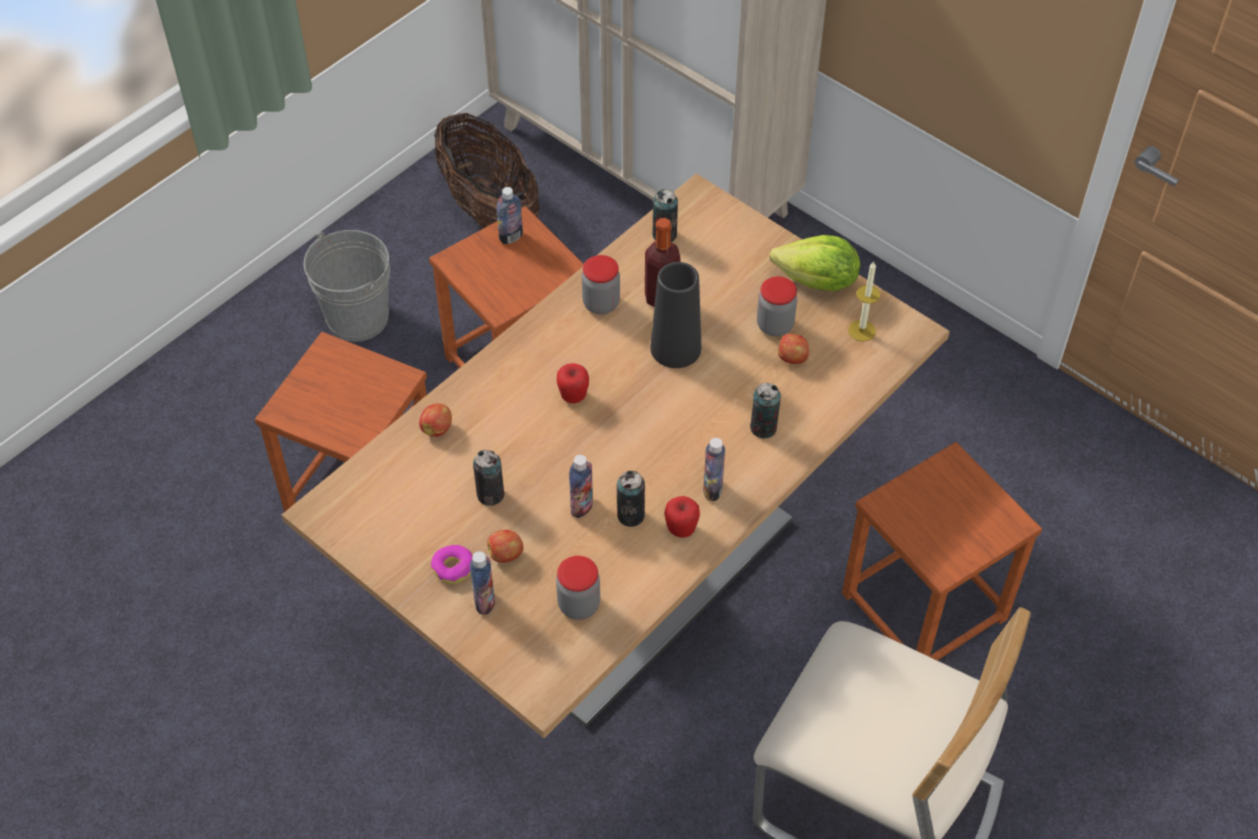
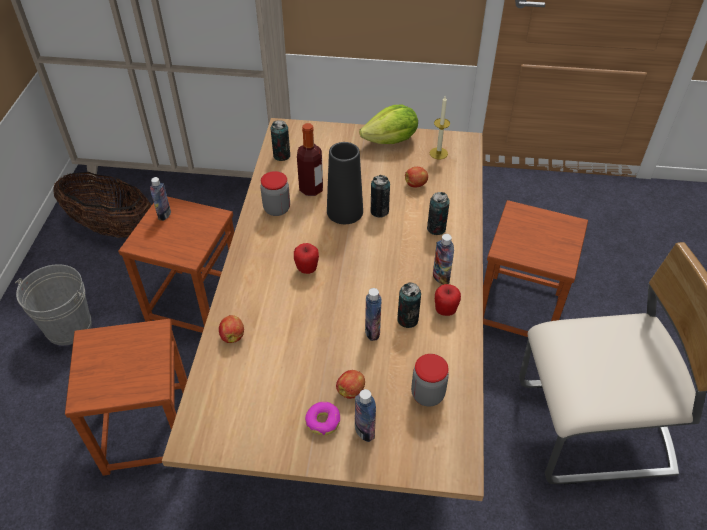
camera: 35 degrees left, 5 degrees down
can [473,450,505,506] -> can moved to [370,175,390,218]
jar [757,277,797,336] -> none

